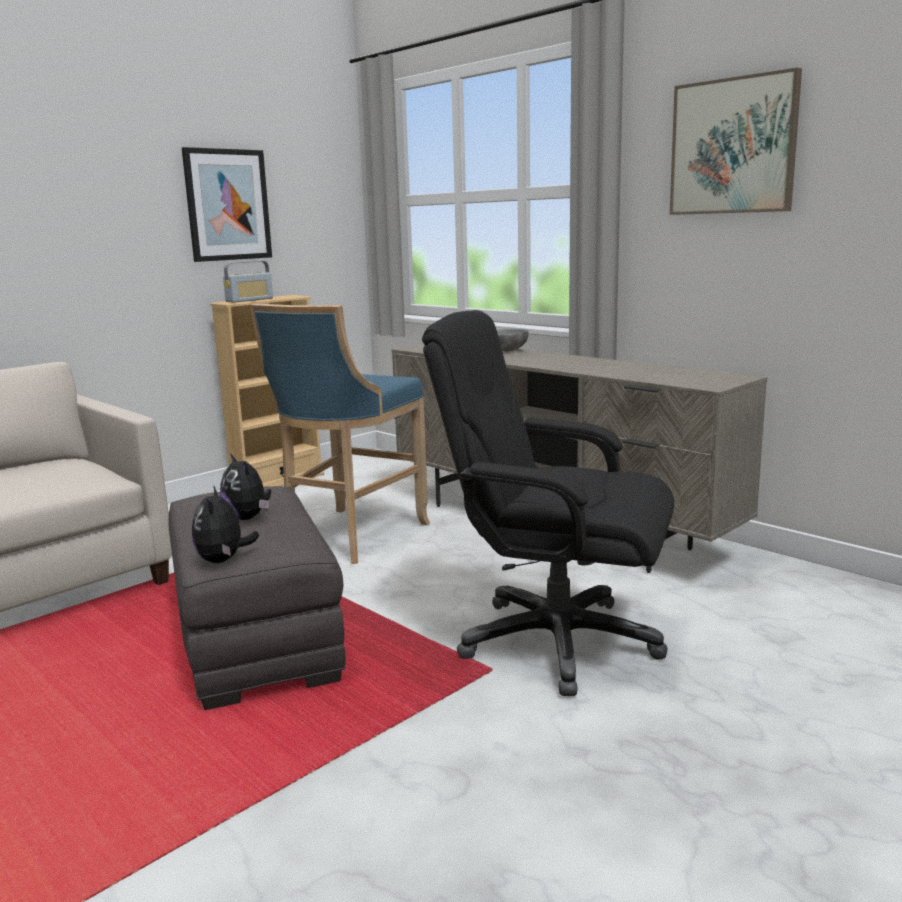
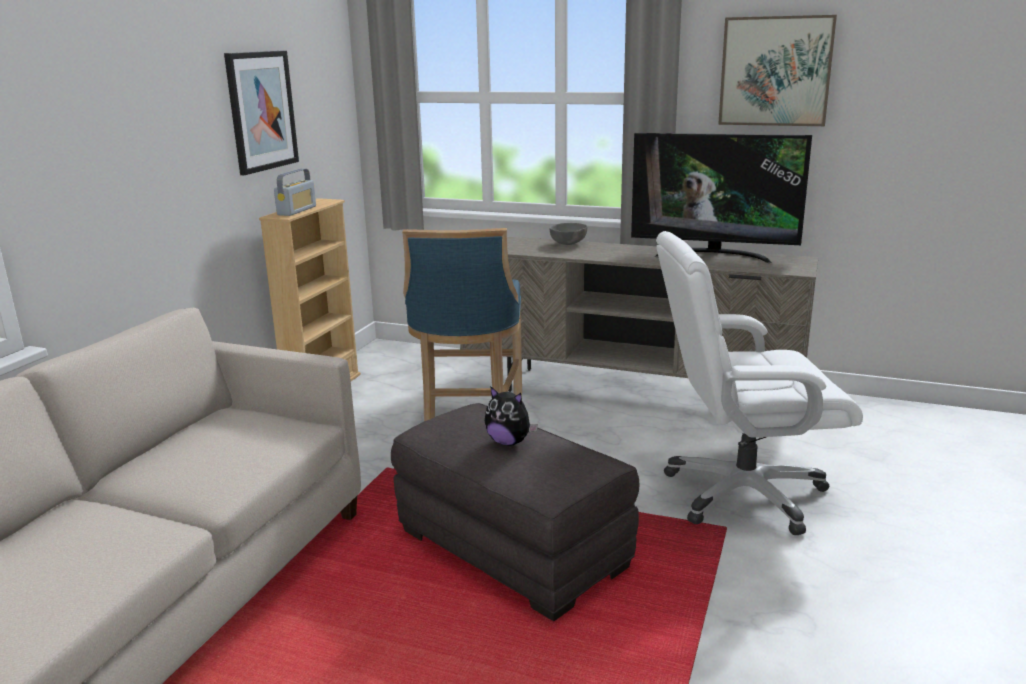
camera: 25 degrees left, 5 degrees up
plush toy [192,485,259,563] -> none
black office chair [422,310,674,696] -> white office chair [656,231,863,535]
none -> television [631,133,812,263]

